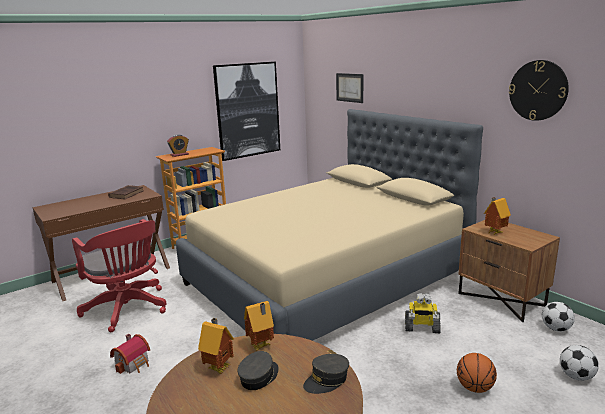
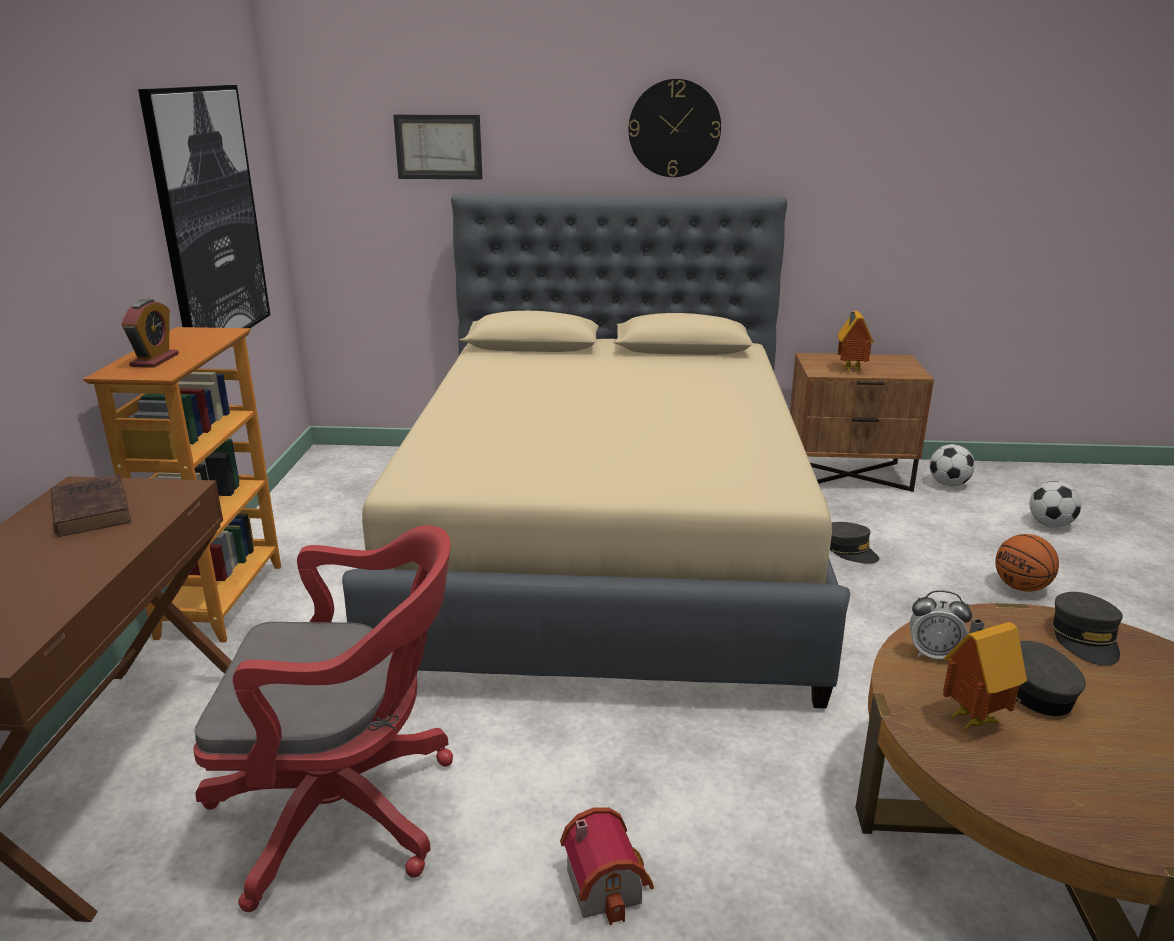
camera: 50 degrees left, 5 degrees up
toy house [244,301,274,351] -> alarm clock [910,590,972,659]
toy robot [405,293,441,333] -> grey cap [830,522,879,564]
wall clock [509,60,569,121] -> wall clock moved to [628,79,721,177]

